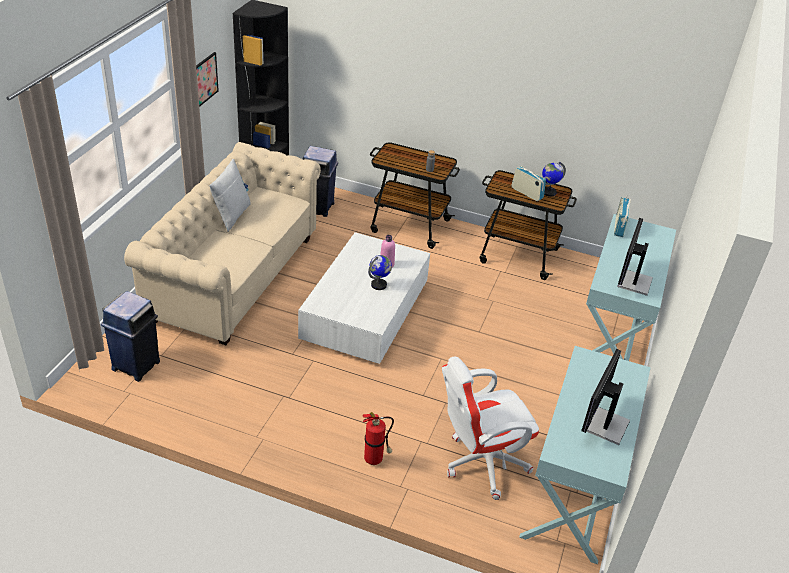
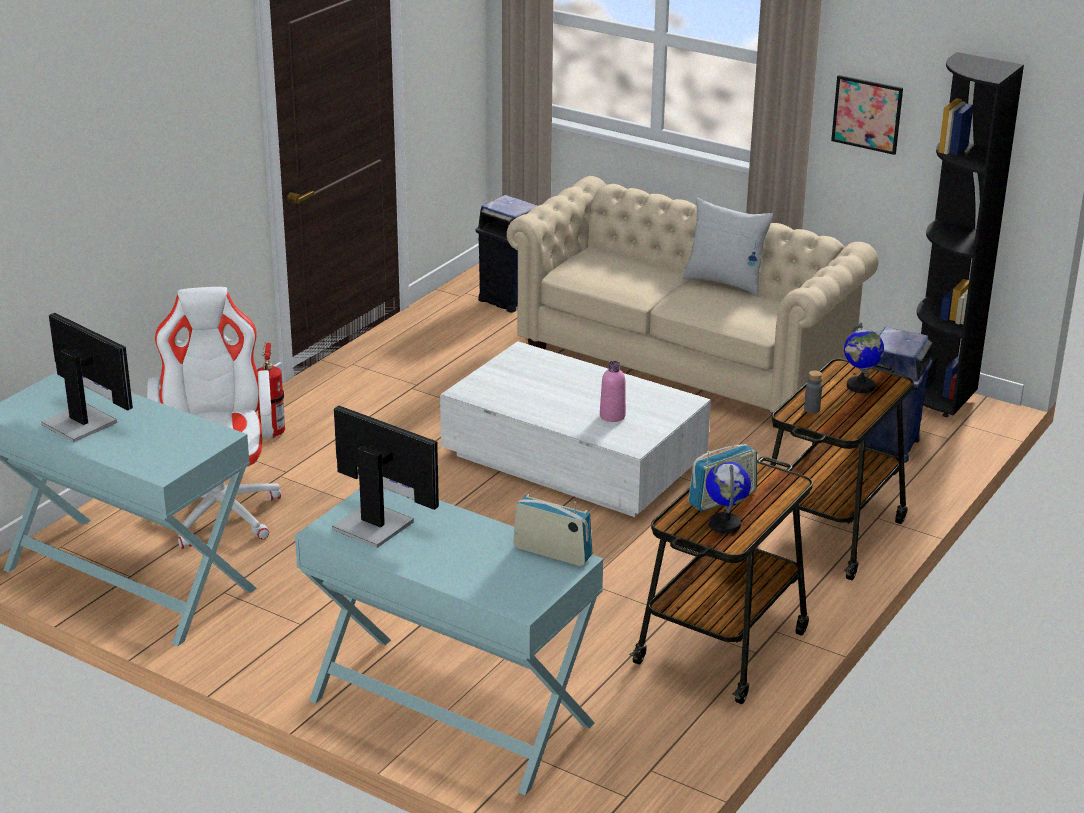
camera: 105 degrees right, 10 degrees down
globe [368,255,392,290] -> globe moved to [844,323,884,393]

